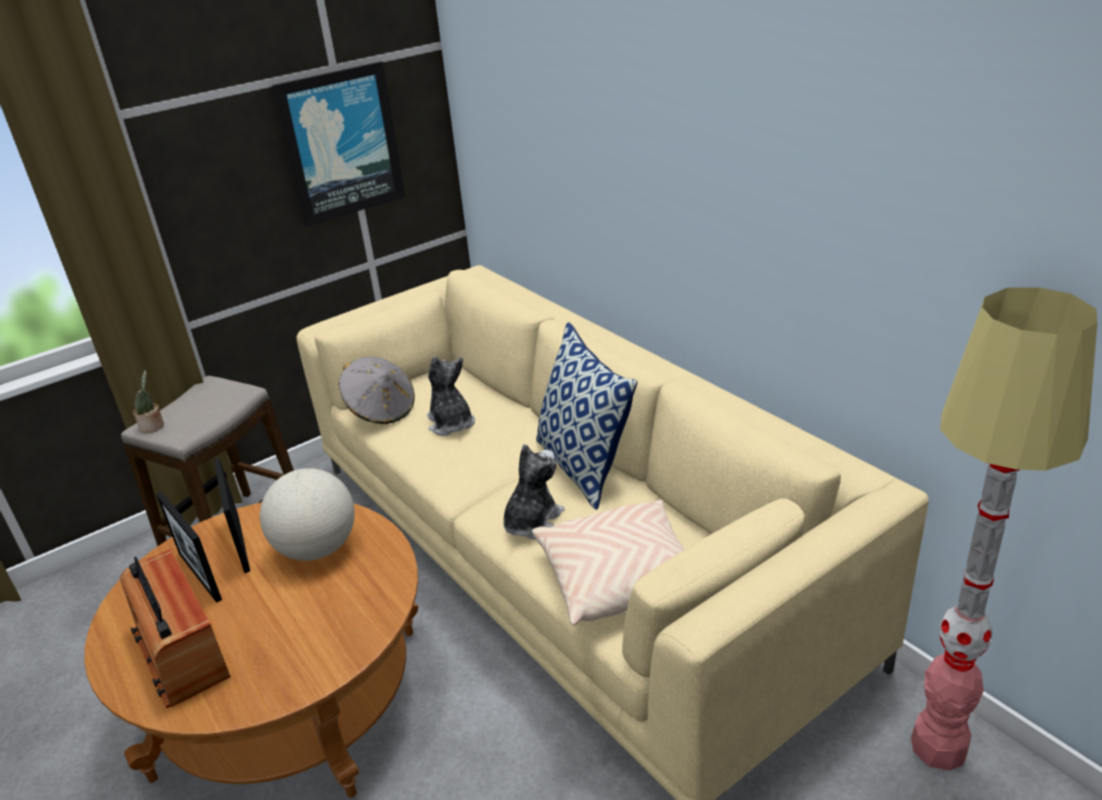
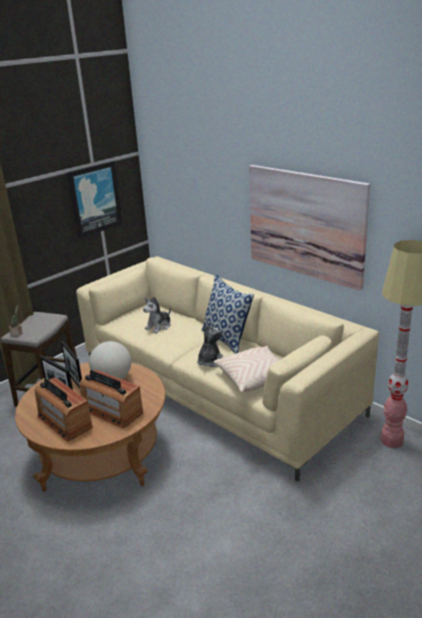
camera: 10 degrees left, 5 degrees down
grey hat [339,357,415,424] -> none
plush toy [427,356,475,436] -> plush toy turned 105 degrees counterclockwise [143,296,171,333]
none -> radio [79,370,143,428]
none -> picture [249,165,370,291]

